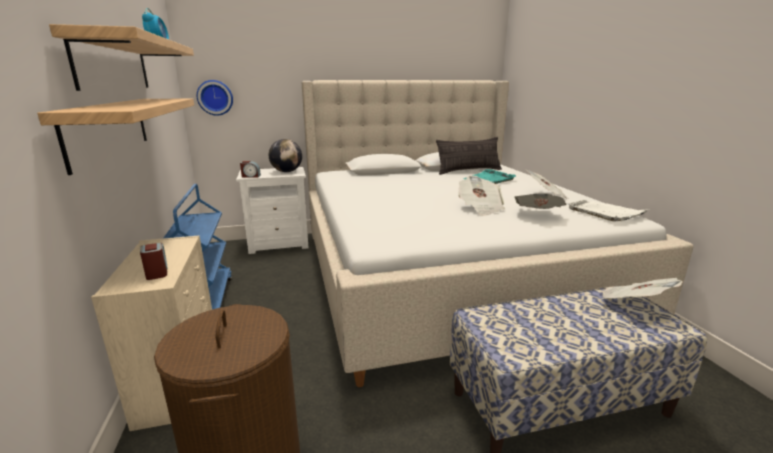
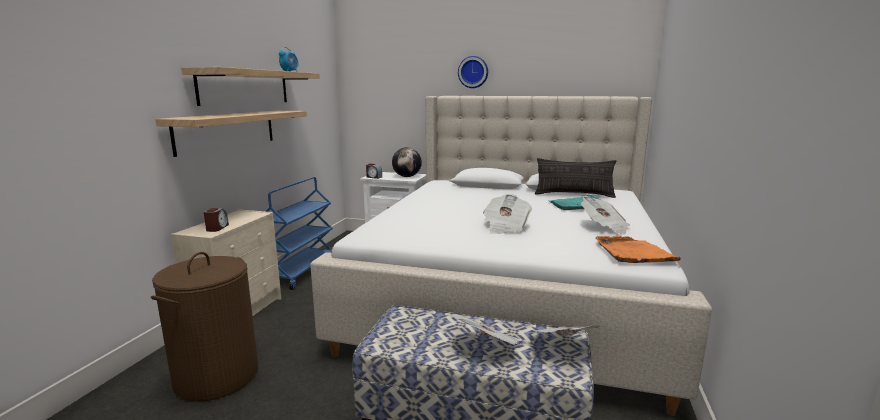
camera: 30 degrees right, 5 degrees down
wall clock [197,80,233,116] -> wall clock moved to [458,56,488,88]
newspaper [514,194,567,209] -> newspaper moved to [451,314,522,345]
white tray [567,200,647,221] -> orange tray [596,236,684,263]

